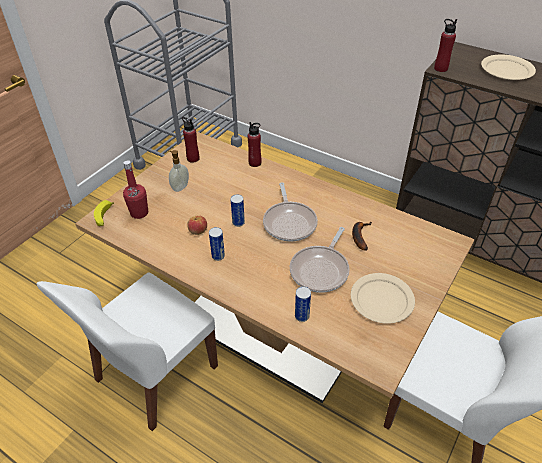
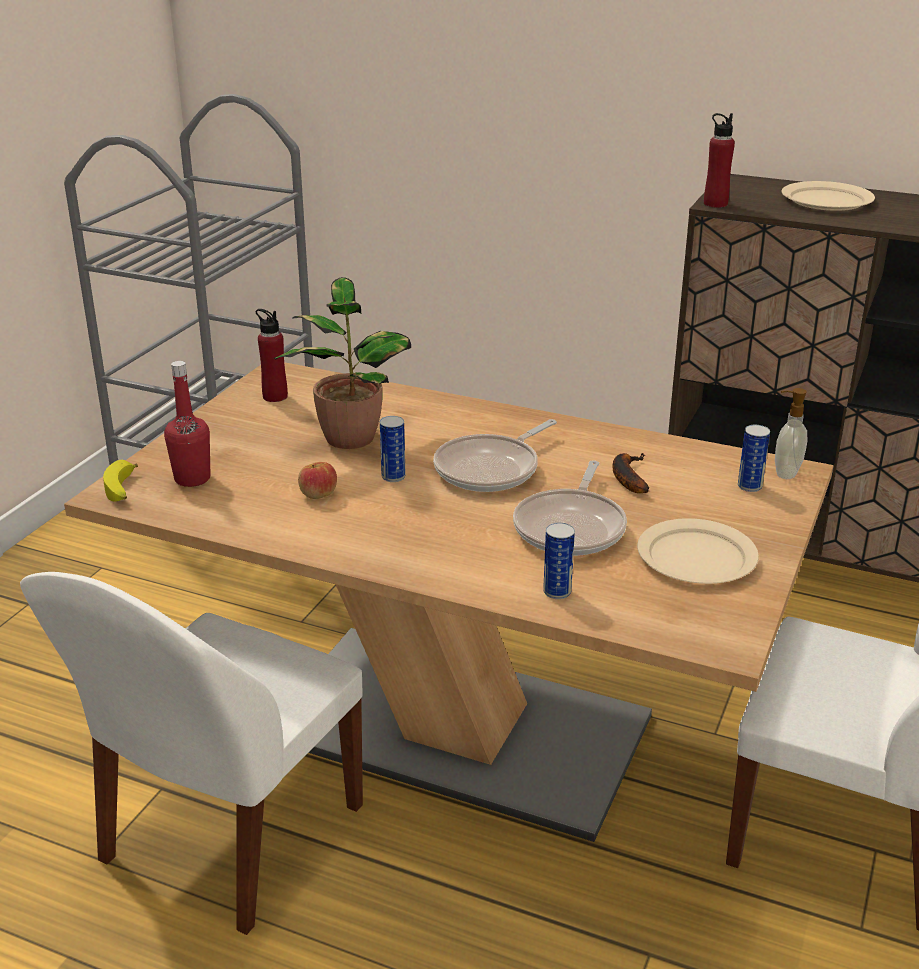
camera: 10 degrees left, 15 degrees down
soap dispenser [168,150,189,192] -> soap dispenser moved to [775,388,808,479]
can [209,227,225,261] -> can moved to [738,425,770,492]
red bottle [247,122,261,167] -> none
frying pan [263,182,318,242] -> frying pan turned 60 degrees clockwise [433,419,557,492]
none -> potted plant [274,277,411,449]

